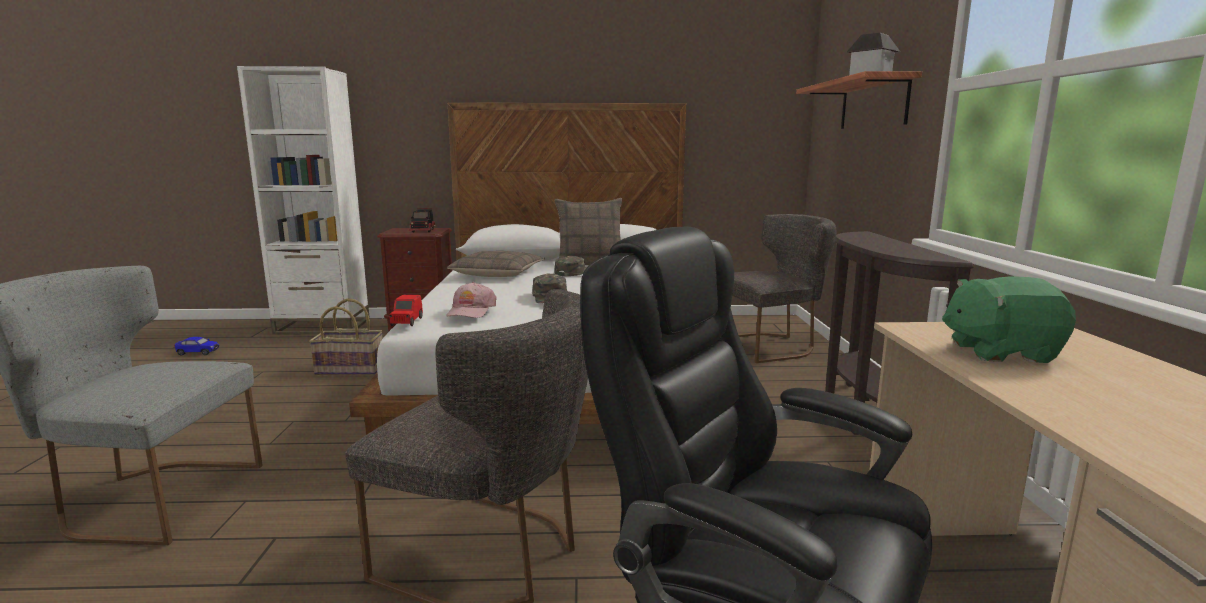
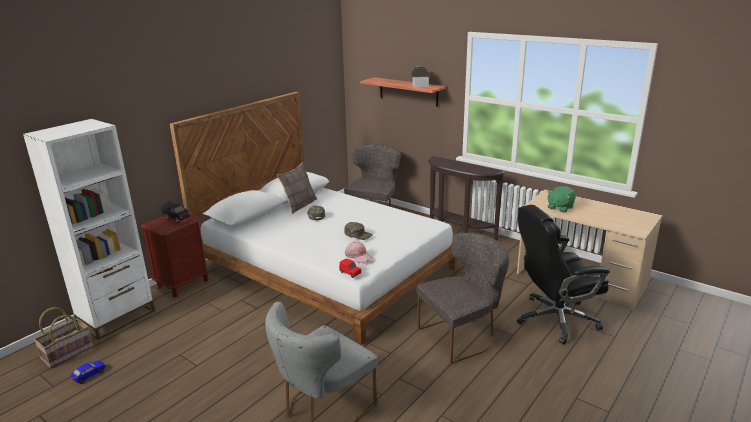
camera: 50 degrees left, 10 degrees up
basket [309,299,383,375] -> basket moved to [33,307,93,368]
pillow [447,251,545,277] -> none

